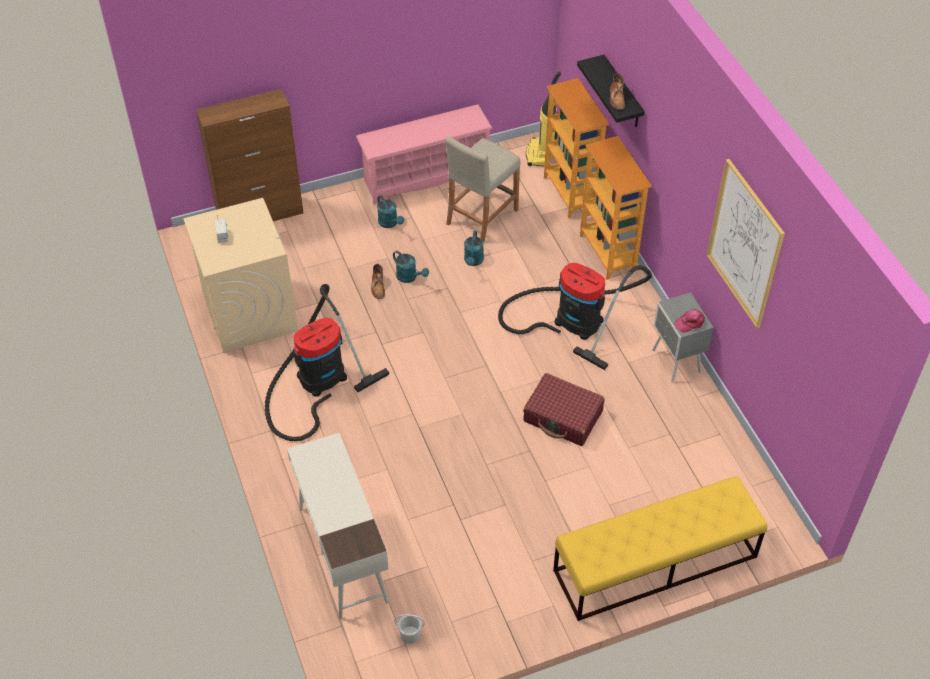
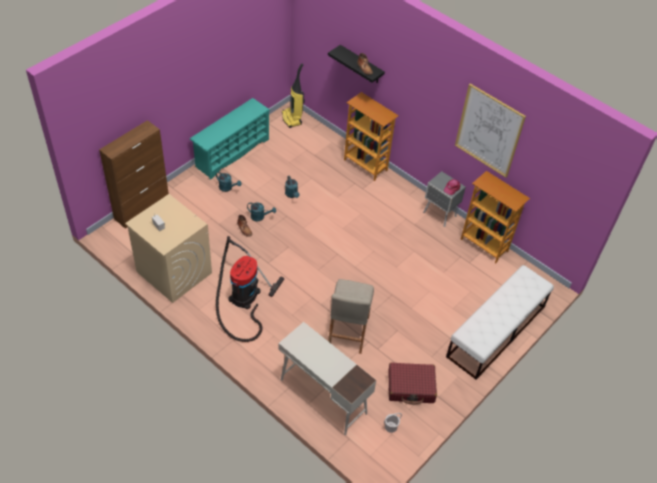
camera: 30 degrees left, 0 degrees up
pink shoe rack [356,105,493,204] -> turquoise shoe rack [190,98,270,180]
beige stool [445,136,520,243] -> beige stool moved to [328,279,374,354]
vacuum cleaner [498,263,652,370] -> none
red suitcase [523,373,605,446] -> red suitcase moved to [388,362,437,405]
bookcase [544,78,610,218] -> bookcase moved to [461,171,530,263]
yellow bench [553,476,767,621] -> white bench [446,265,554,380]

